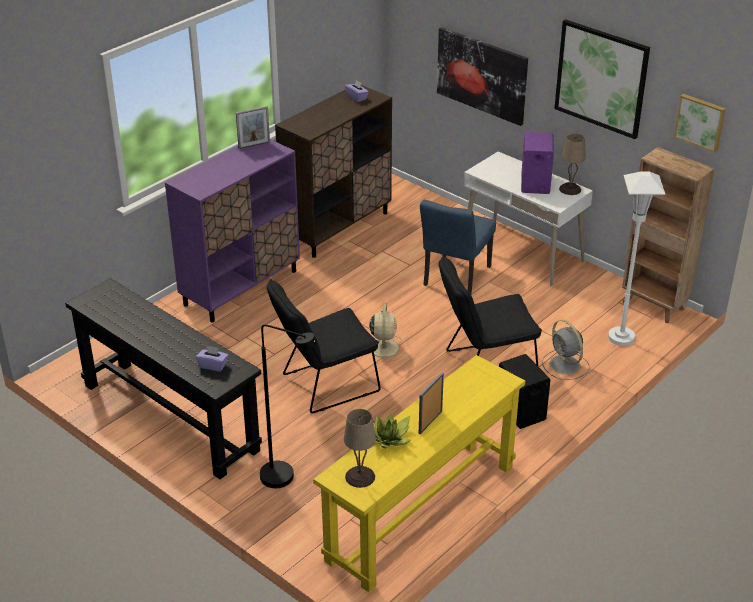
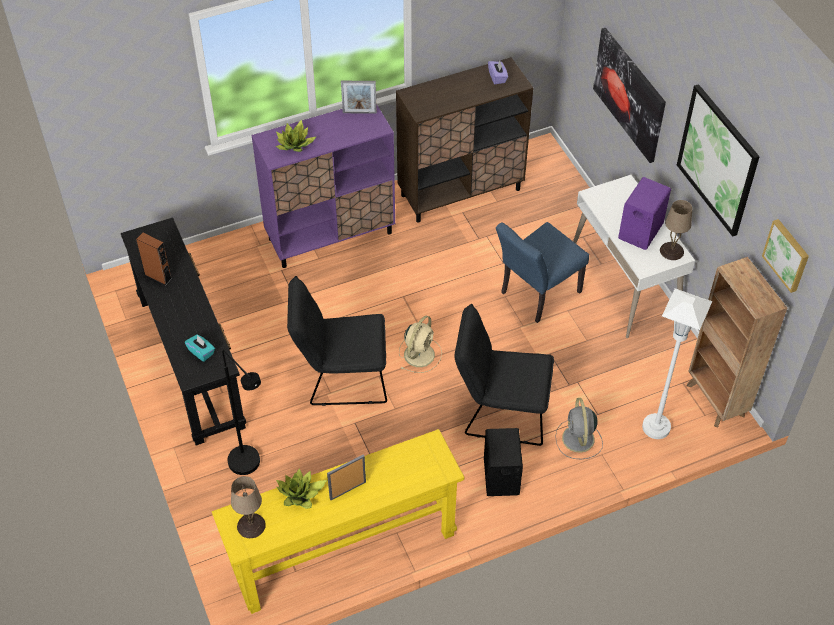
camera: 25 degrees right, 15 degrees up
purple tissue box [196,345,228,372] -> turquoise tissue box [185,334,215,362]
none -> brown speaker [136,232,172,285]
none -> potted plant [276,119,316,152]

